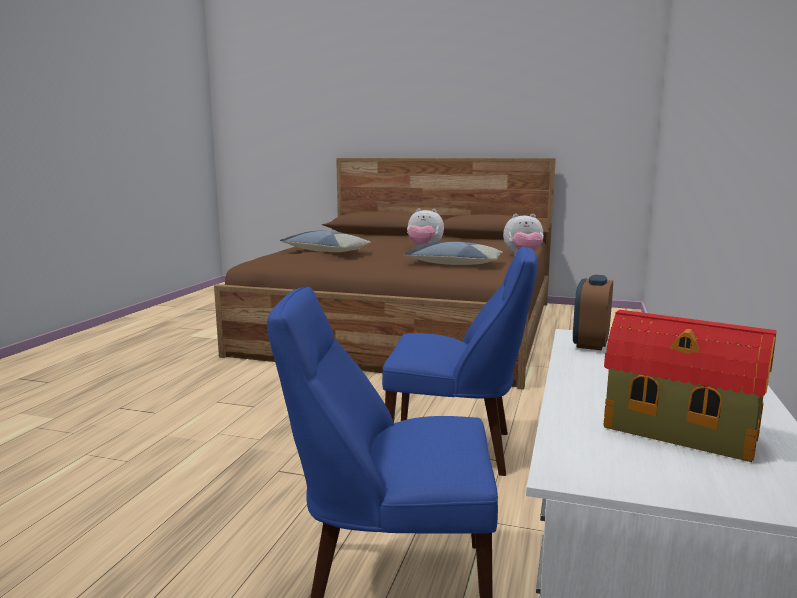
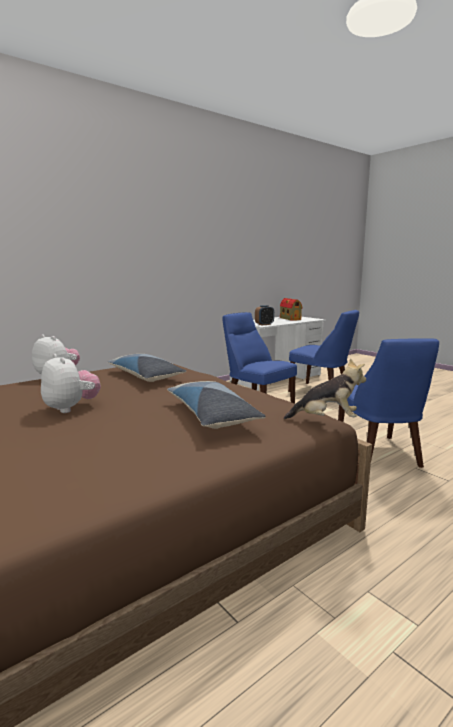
camera: 145 degrees left, 0 degrees up
none -> plush toy [284,359,366,419]
none -> blue chair [338,338,439,468]

